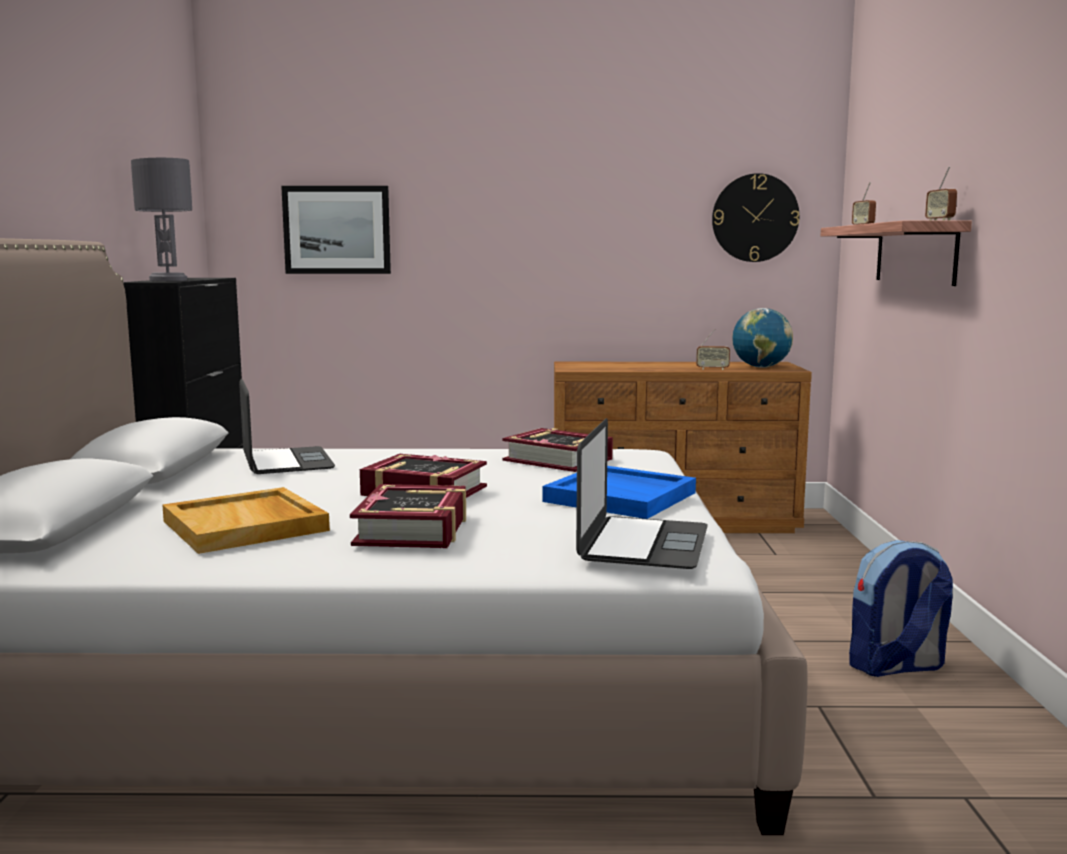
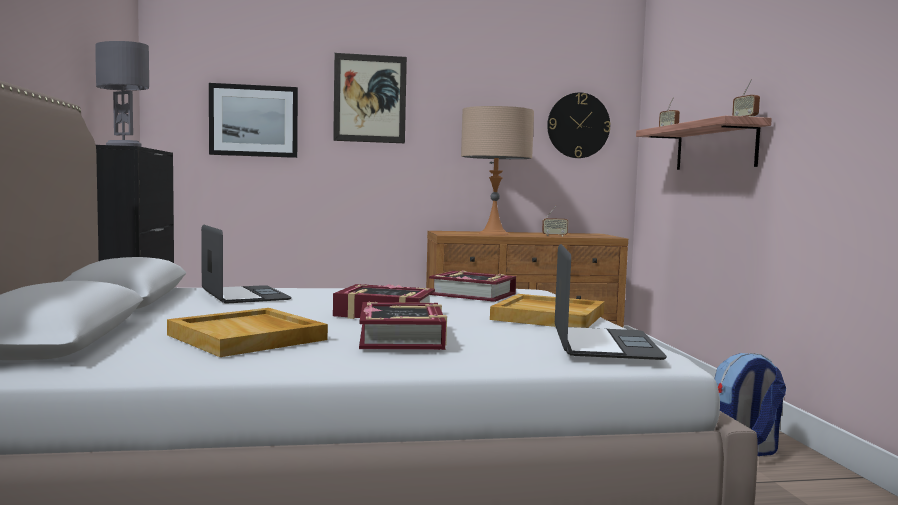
camera: 10 degrees left, 5 degrees down
blue tray [542,466,696,519] -> beige tray [490,294,605,328]
globe [732,308,793,368] -> none
none -> picture [333,53,407,143]
none -> beige table lamp [461,106,534,235]

